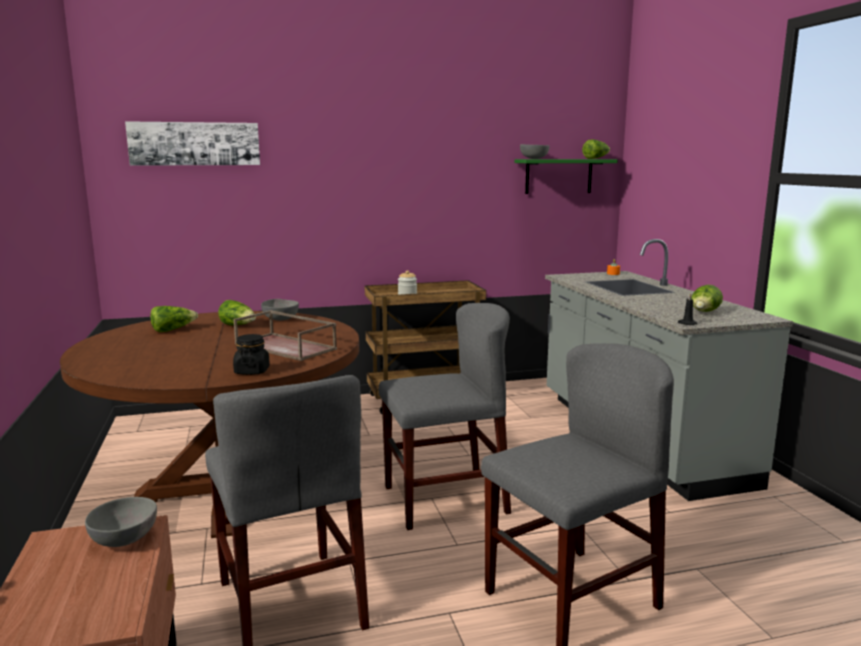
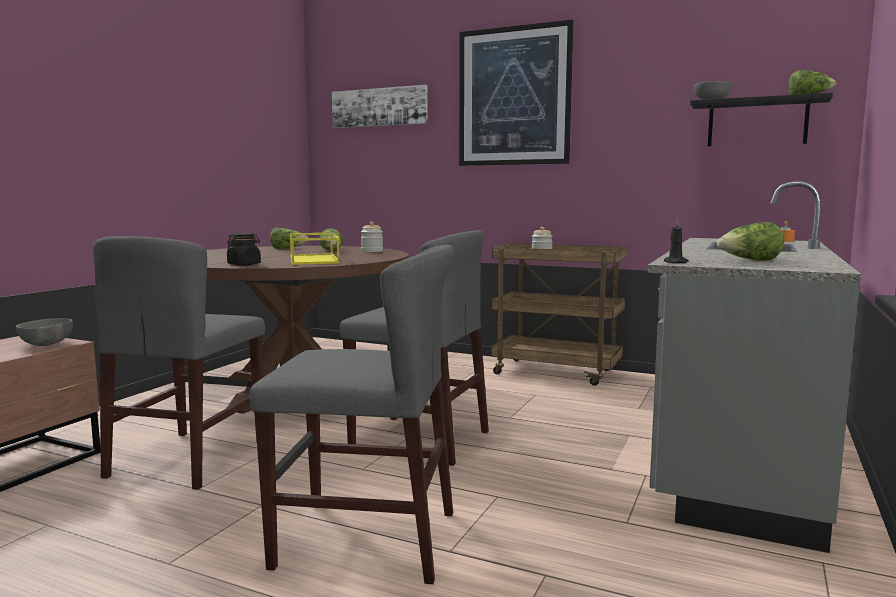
camera: 40 degrees right, 5 degrees down
brown tray [233,310,337,361] -> yellow tray [290,233,340,265]
grey bowl [261,299,299,321] -> jar [361,222,383,252]
green shelf [515,159,618,194] -> black shelf [690,92,833,146]
none -> picture [459,19,574,166]

